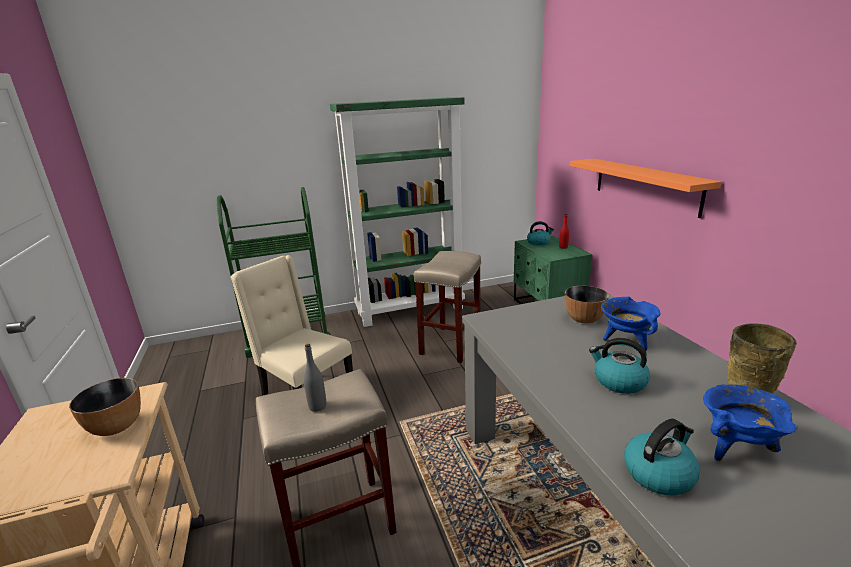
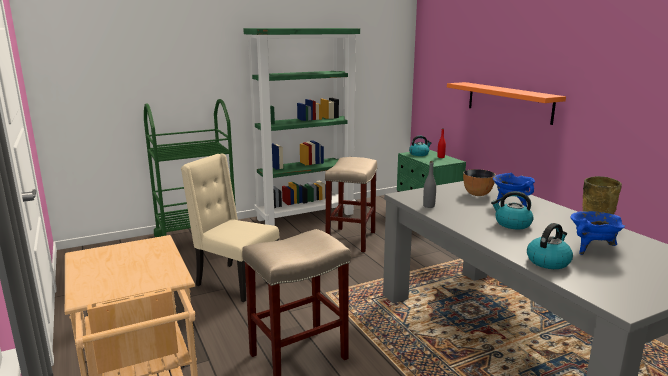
camera: 10 degrees left, 5 degrees down
bowl [69,378,141,436] -> none
grey bottle [304,344,326,412] -> grey bottle moved to [423,161,436,208]

